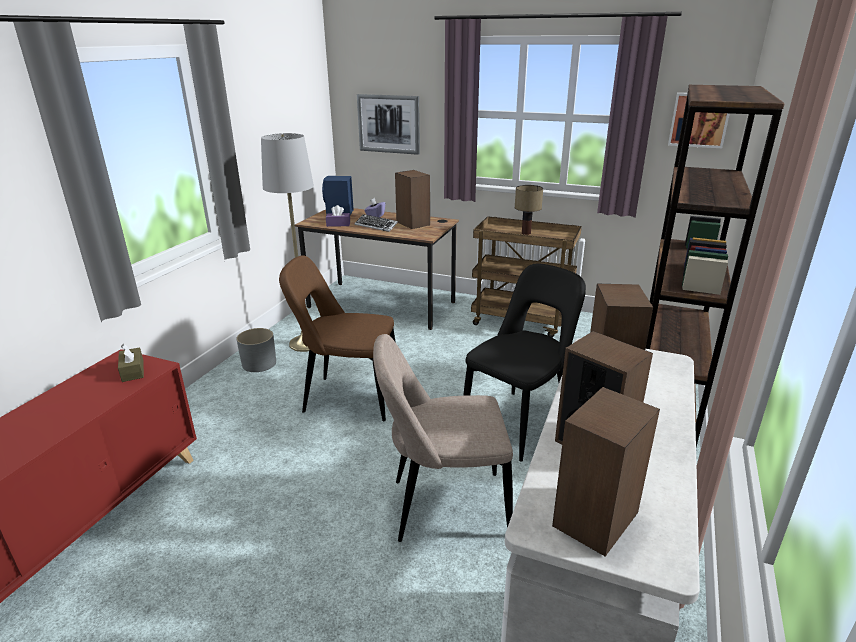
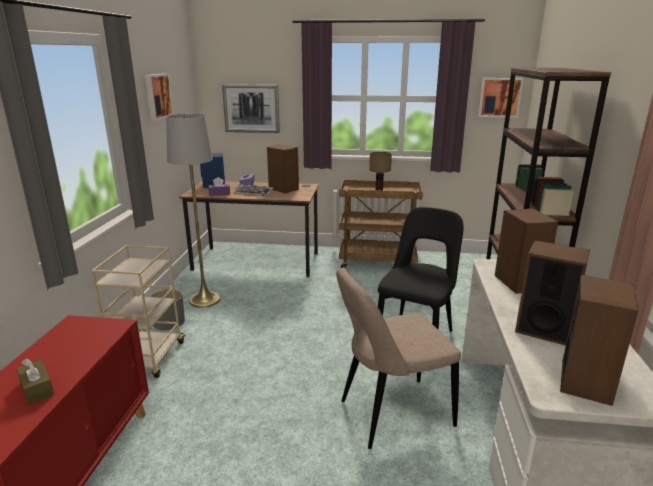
camera: 15 degrees left, 5 degrees down
brown tissue box [118,344,144,382] -> brown tissue box moved to [16,359,54,405]
brown chair [279,256,396,421] -> none
none -> beige cart [91,245,185,378]
none -> picture [145,73,174,121]

